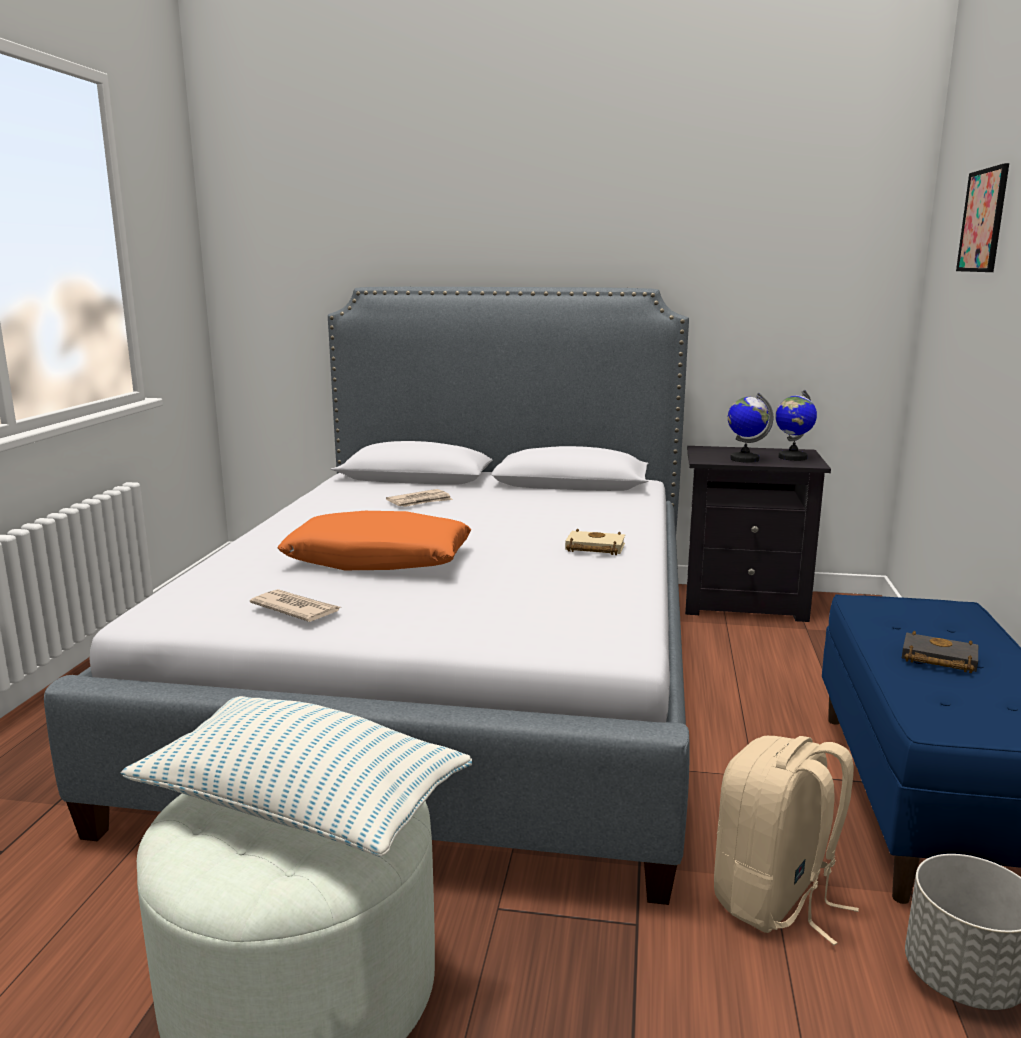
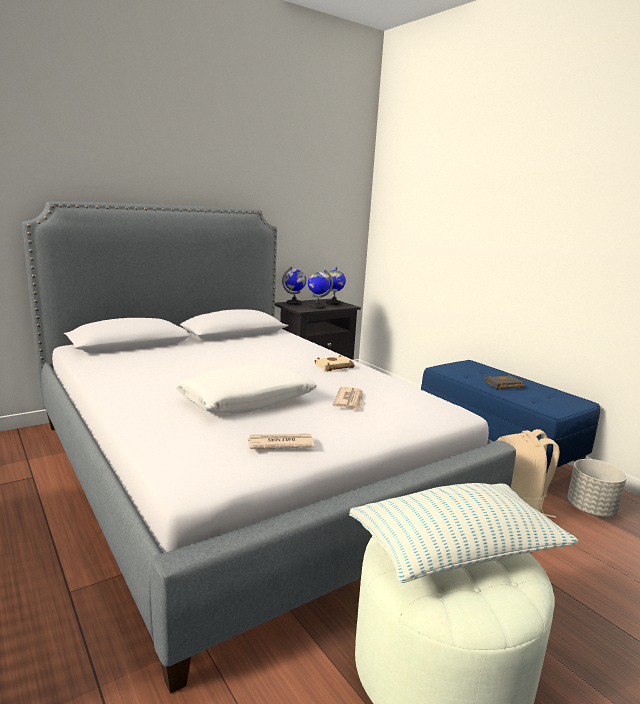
camera: 45 degrees left, 0 degrees up
orange pillow [277,511,471,570] -> white pillow [176,364,317,413]
newspaper [386,489,453,507] -> newspaper moved to [333,387,363,409]
picture [956,163,1009,272] -> none
none -> globe [282,267,306,305]

